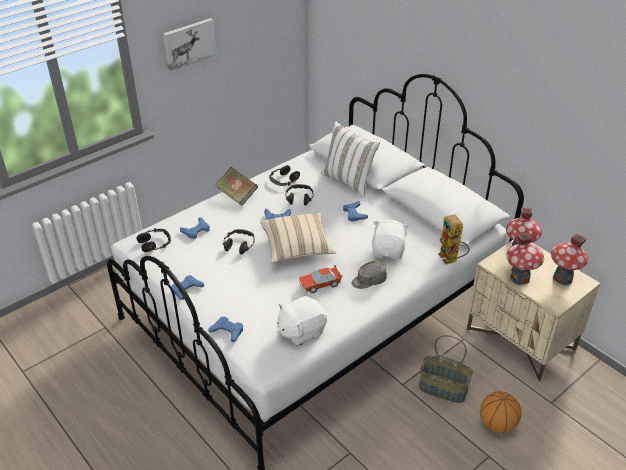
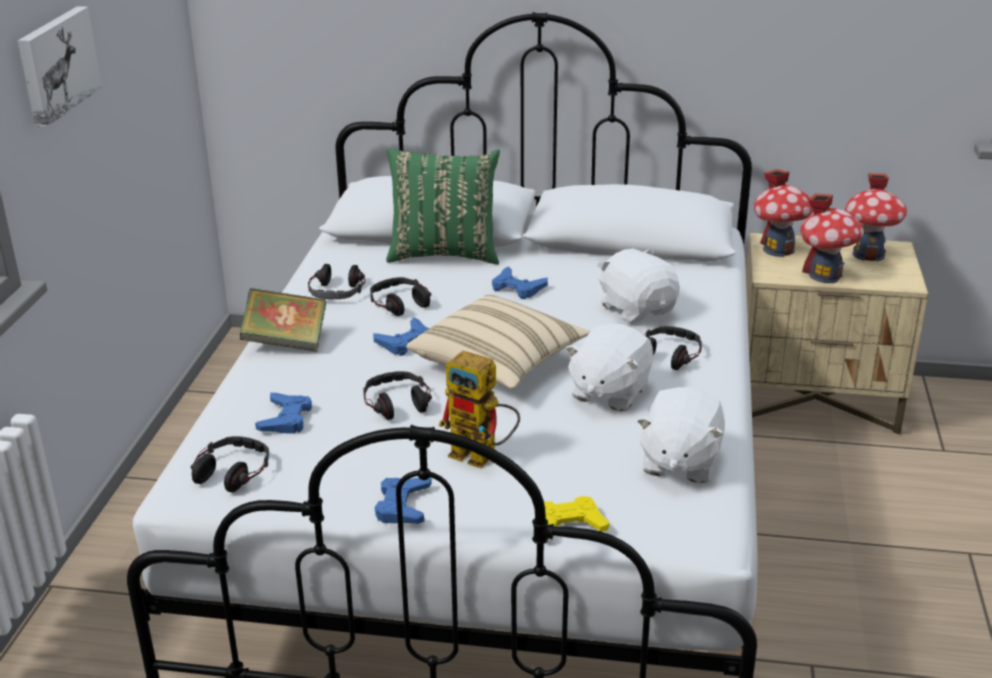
camera: 40 degrees left, 10 degrees down
blue game controller [208,317,243,342] -> yellow game controller [544,496,609,539]
toy car [299,265,343,293] -> white plush toy [565,324,653,411]
white pillow [321,121,380,197] -> green pillow [386,149,500,264]
grey cap [351,261,387,289] -> headphones [643,326,702,370]
basket [419,335,473,403] -> none
toy robot [438,214,470,265] -> toy robot moved to [439,351,520,468]
basketball [480,391,521,433] -> none

